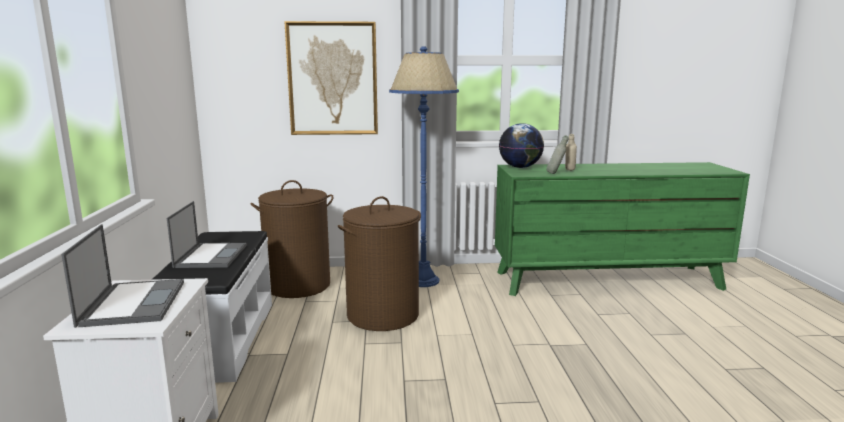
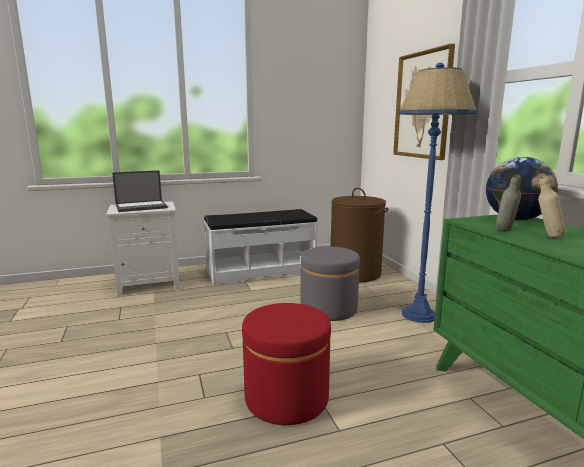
camera: 75 degrees right, 0 degrees up
laptop [167,201,247,268] -> none
brown laundry basket [338,196,421,331] -> grey ottoman [301,246,360,321]
none -> red ottoman [242,303,331,425]

